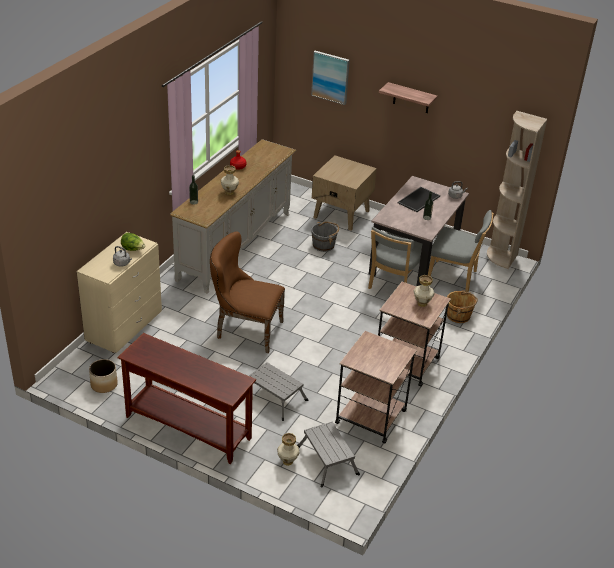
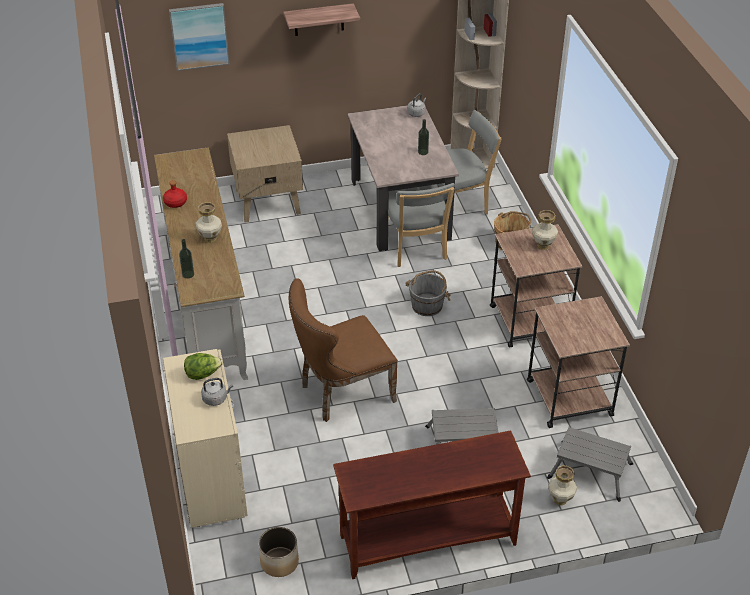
camera: 40 degrees left, 5 degrees up
grey bucket [311,222,339,252] -> grey bucket moved to [405,270,451,316]
tray [398,187,440,212] -> none

